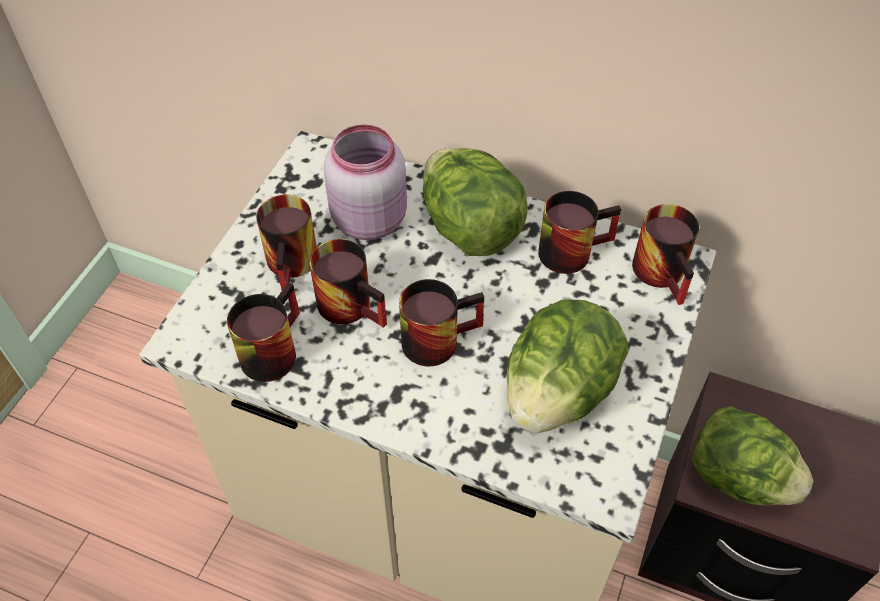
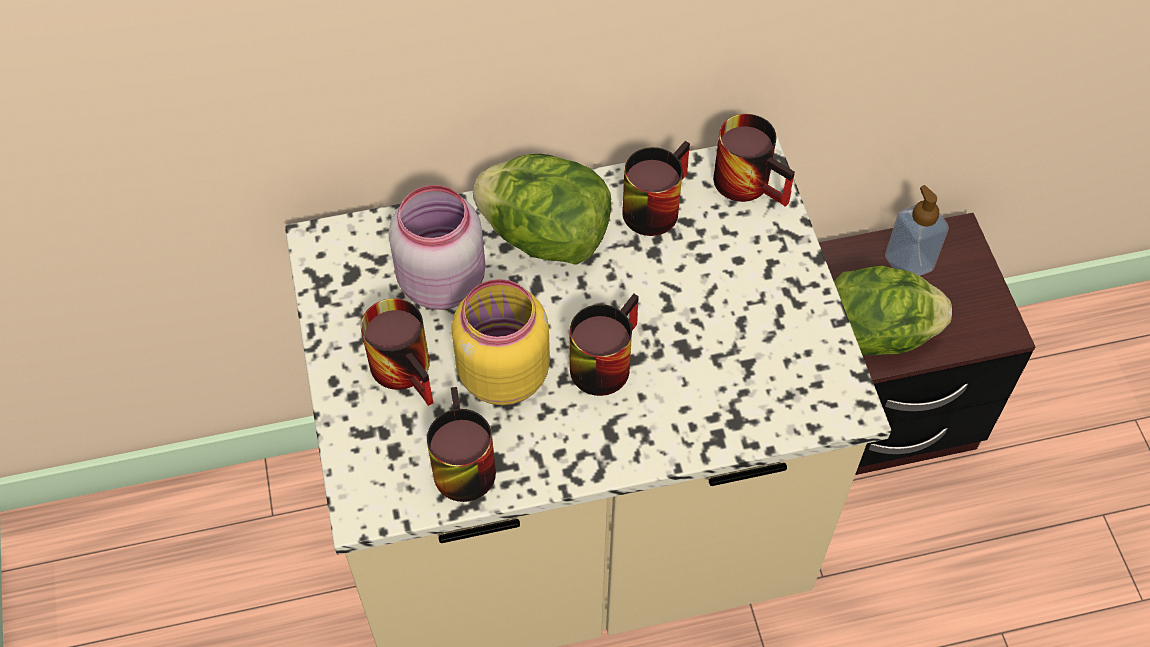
camera: 35 degrees left, 5 degrees up
mug [309,239,387,328] -> yellow jar [451,279,550,405]
lettuce [506,300,628,433] -> none
none -> soap dispenser [885,185,949,276]

